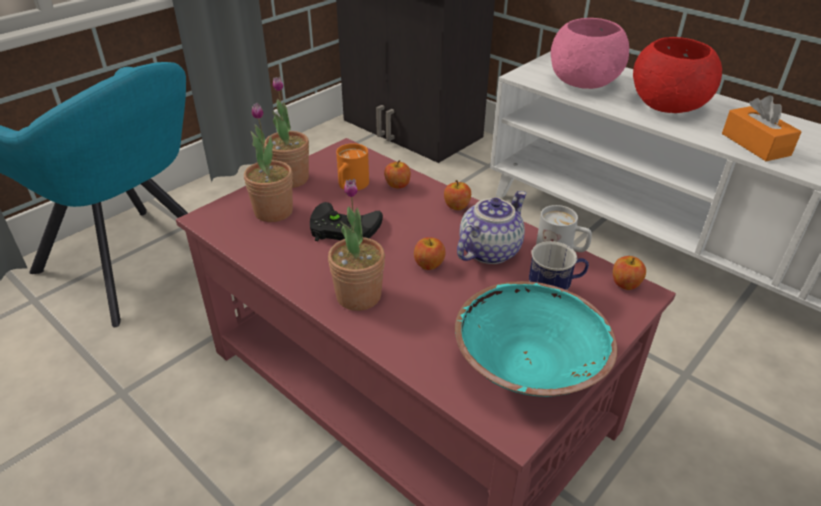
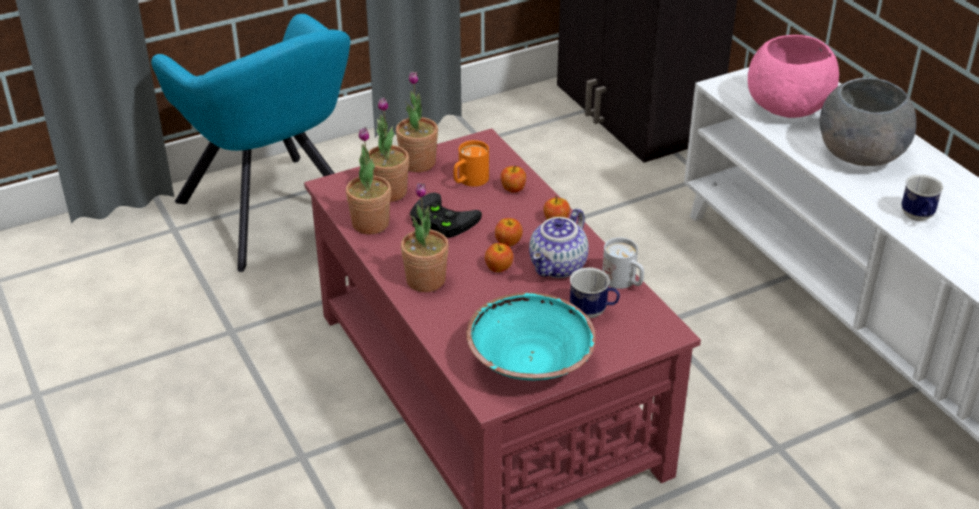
camera: 20 degrees right, 0 degrees up
teapot [457,191,527,264] -> teapot turned 150 degrees clockwise [529,208,589,278]
apple [613,256,646,290] -> apple moved to [495,218,523,247]
red bowl [633,37,722,113] -> grey bowl [820,77,916,166]
orange tissue box [722,95,801,161] -> mug [901,174,944,221]
none -> potted plant [346,127,391,234]

